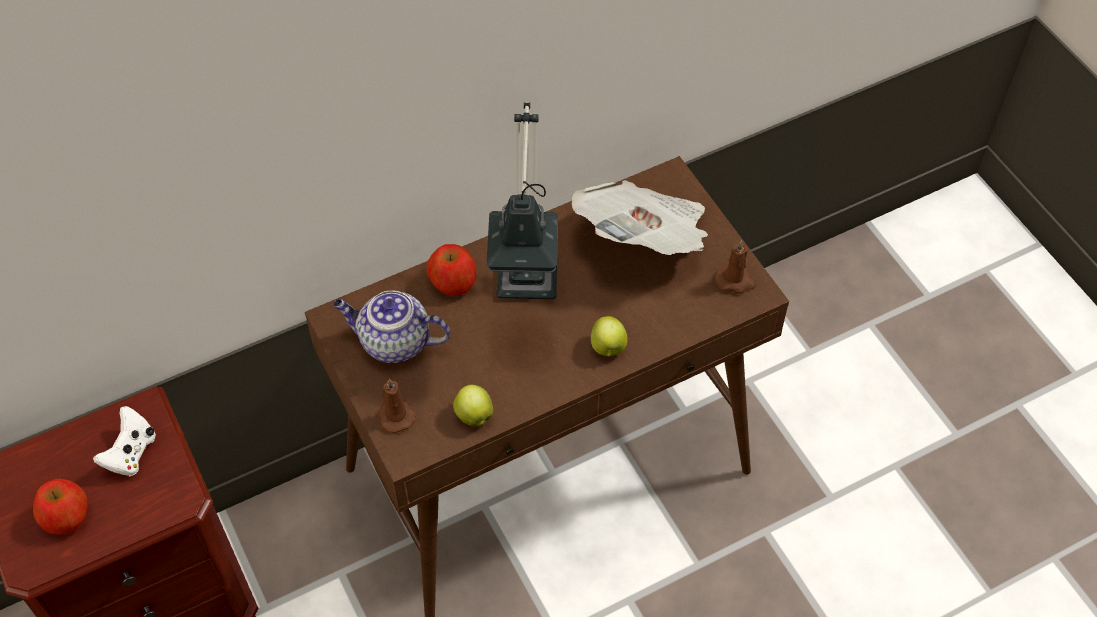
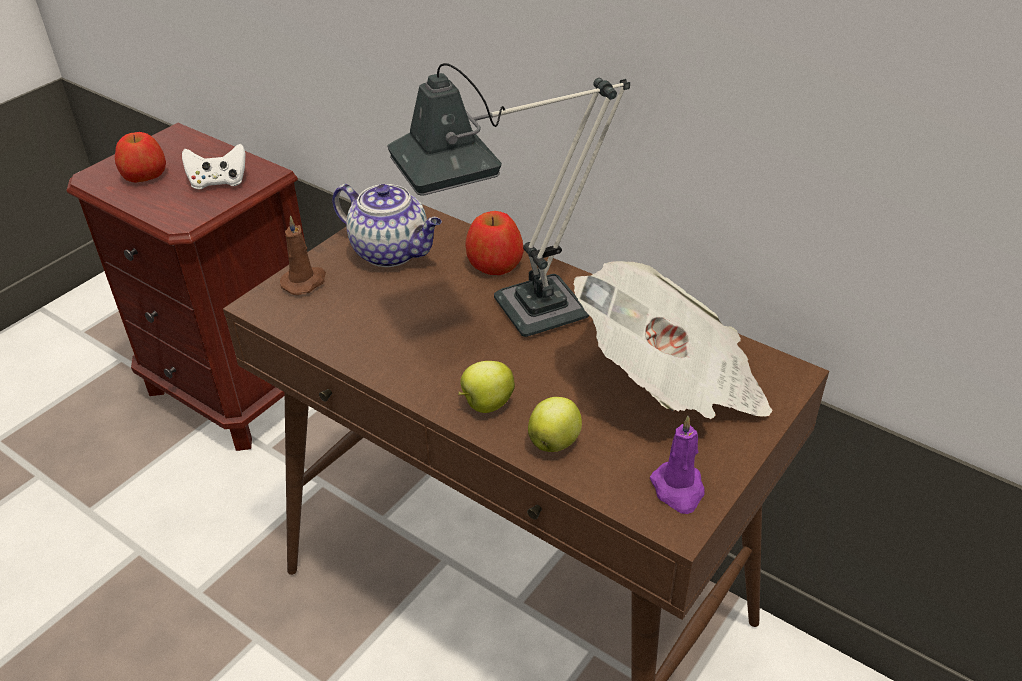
camera: 65 degrees right, 15 degrees down
teapot [333,290,450,363] -> teapot turned 135 degrees clockwise [332,184,442,267]
apple [453,385,493,427] -> apple moved to [528,397,582,452]
brown candle [715,240,756,294] -> purple candle [650,415,705,514]

